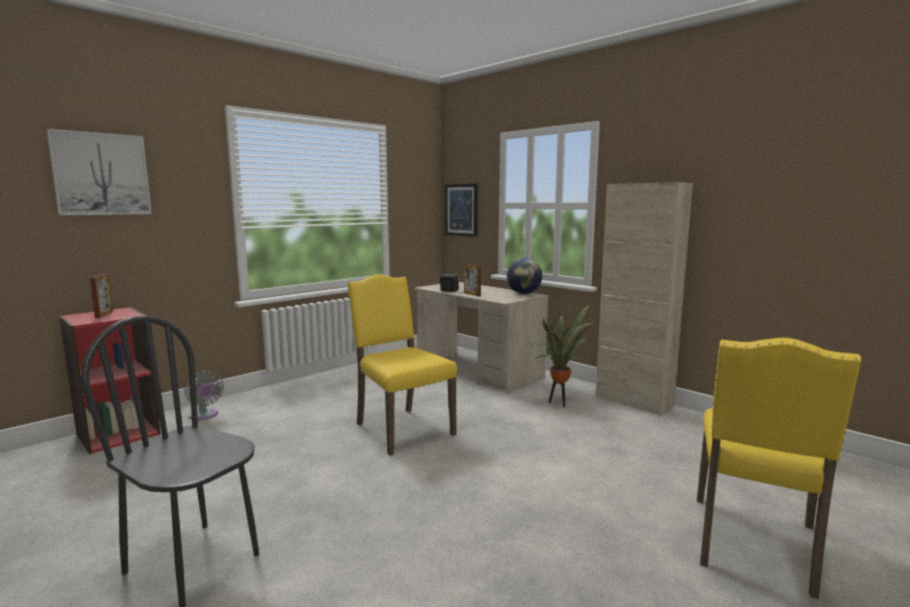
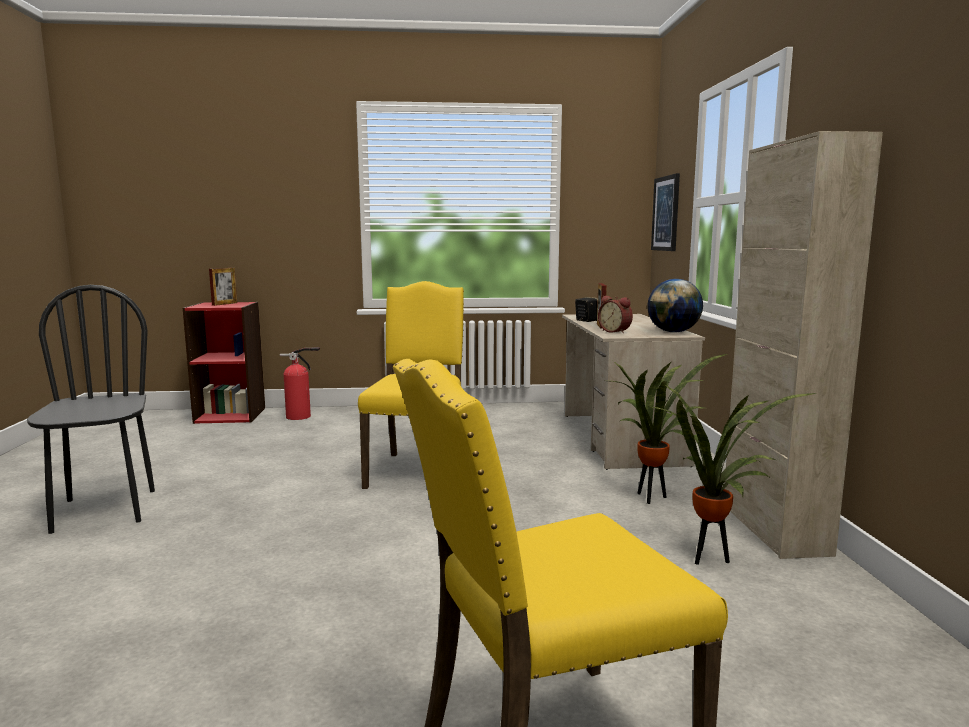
camera: 40 degrees right, 0 degrees up
picture [46,129,152,215] -> none
grey fan [185,371,224,420] -> fire extinguisher [280,347,320,420]
none -> alarm clock [598,296,633,334]
none -> potted plant [648,384,818,565]

